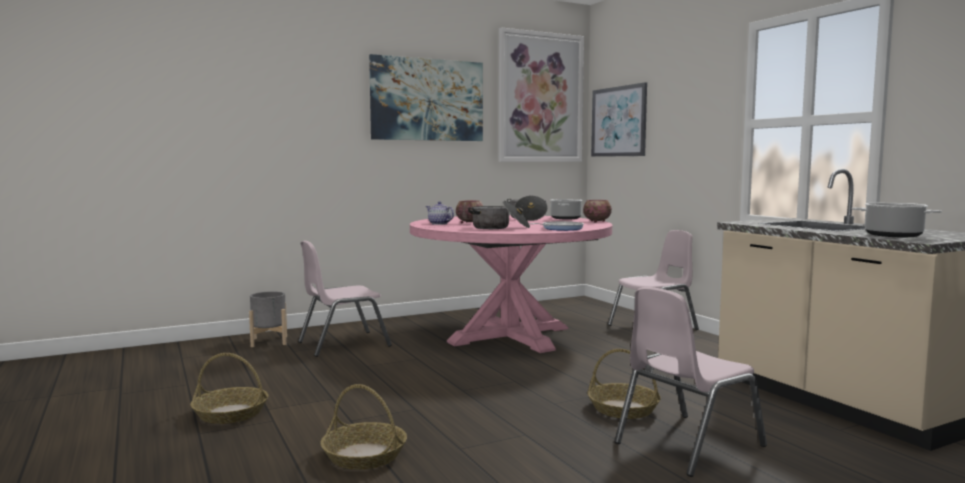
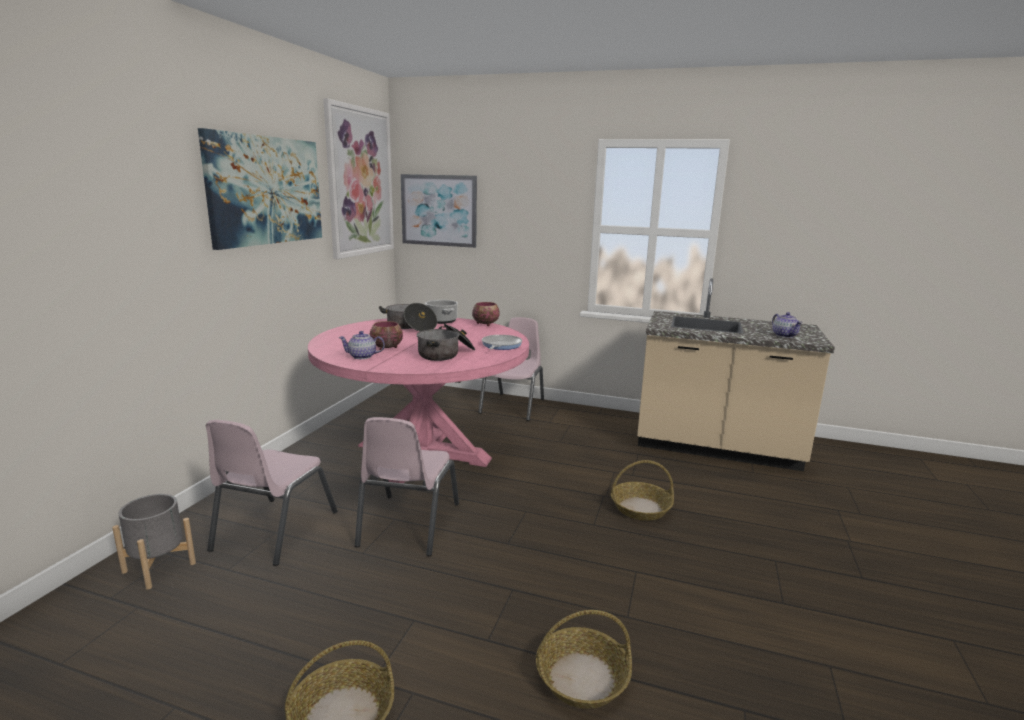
camera: 45 degrees left, 10 degrees up
pink chair [614,287,767,477] -> pink chair moved to [355,417,459,556]
cooking pot [852,203,942,237] -> teapot [772,312,802,338]

